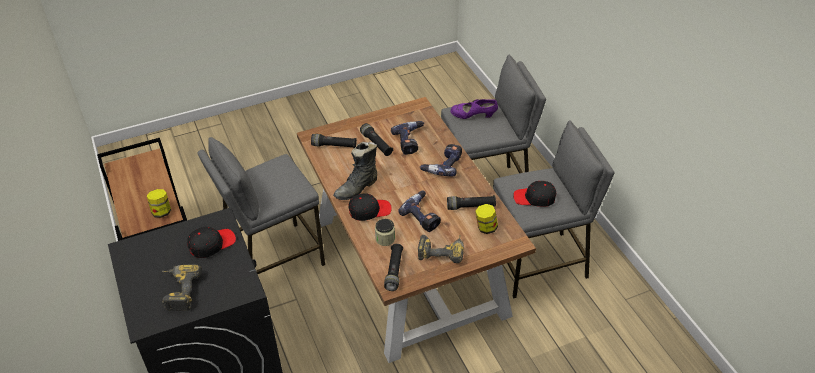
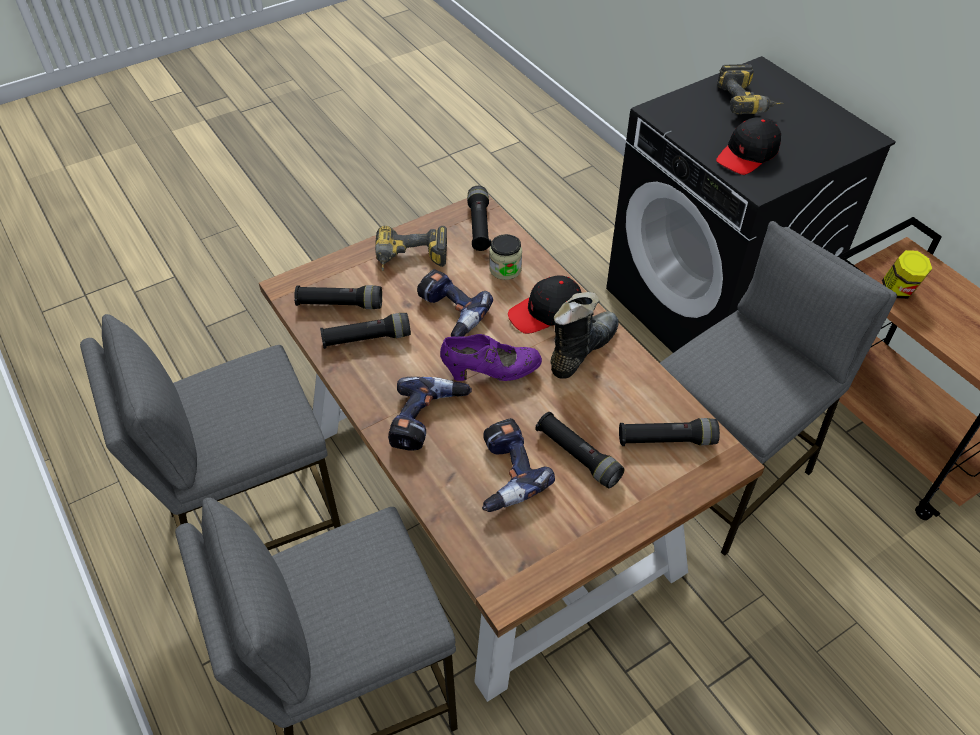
camera: 170 degrees right, 5 degrees up
purple shoe [451,99,498,119] -> purple shoe moved to [440,334,542,381]
jar [475,204,498,234] -> black flashlight [294,285,382,309]
black cap [513,181,556,207] -> none

